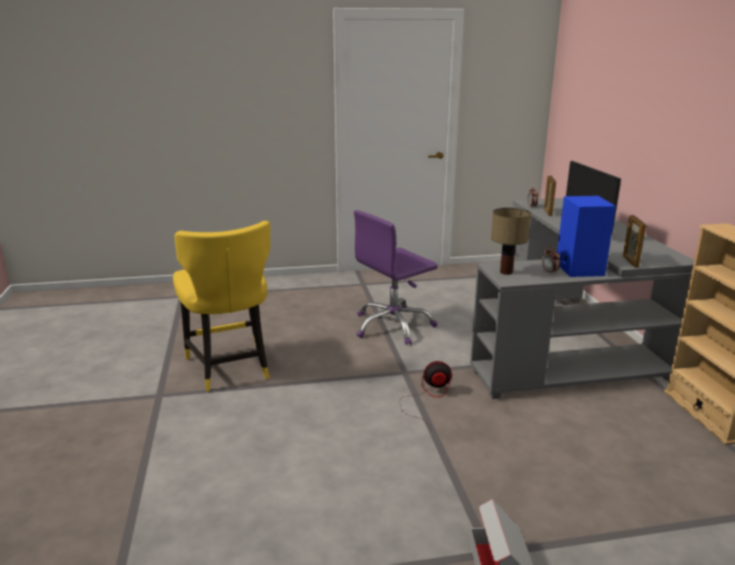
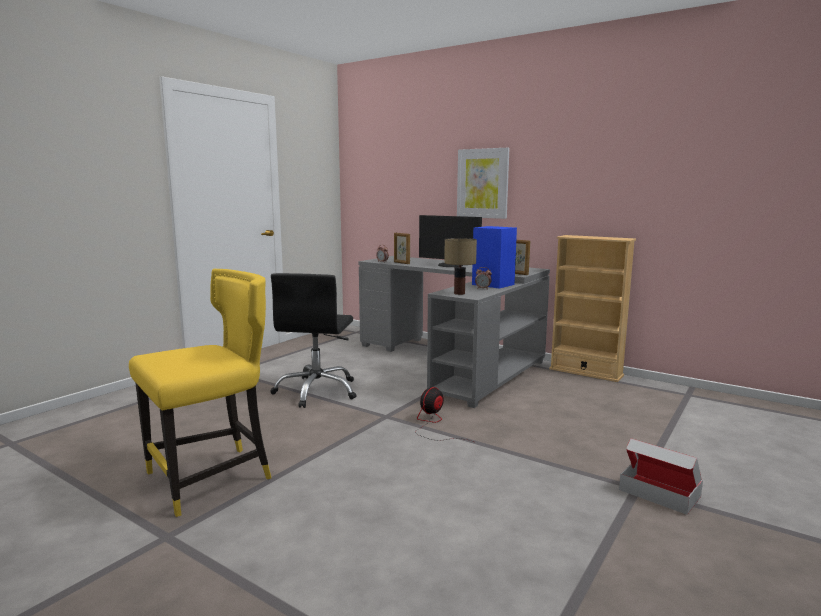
camera: 45 degrees left, 10 degrees down
yellow chair [173,221,270,391] -> yellow chair turned 60 degrees counterclockwise [129,269,271,517]
purple office chair [354,210,438,345] -> black office chair [270,273,357,408]
none -> picture [457,148,509,219]

